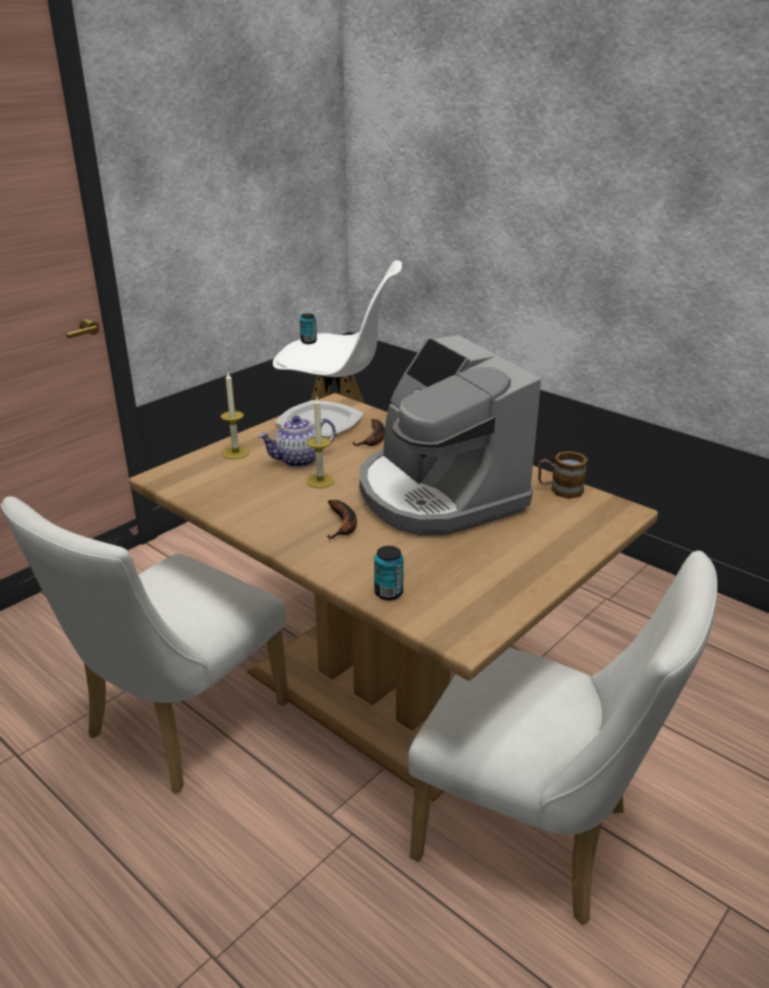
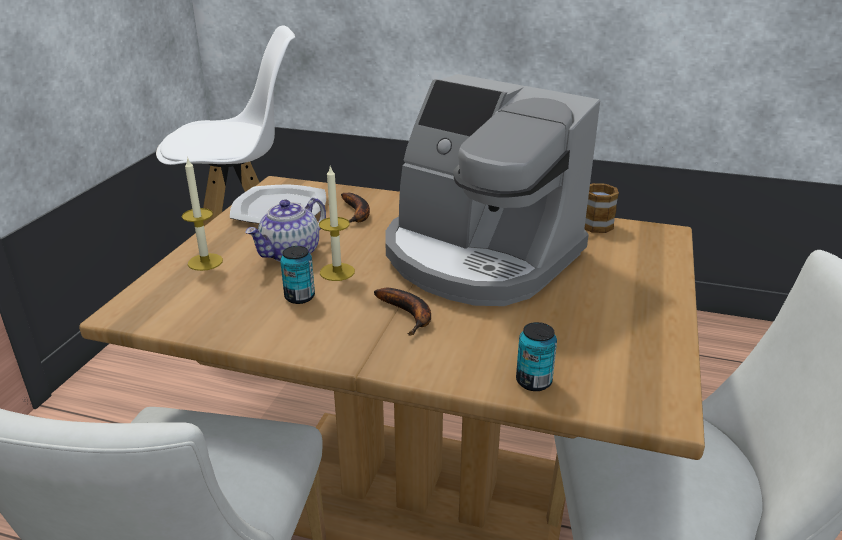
camera: 25 degrees left, 0 degrees up
can [300,313,317,344] -> can moved to [280,246,315,304]

